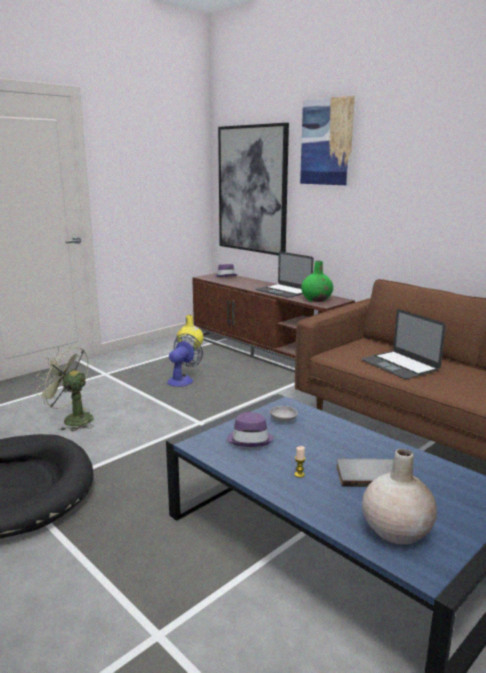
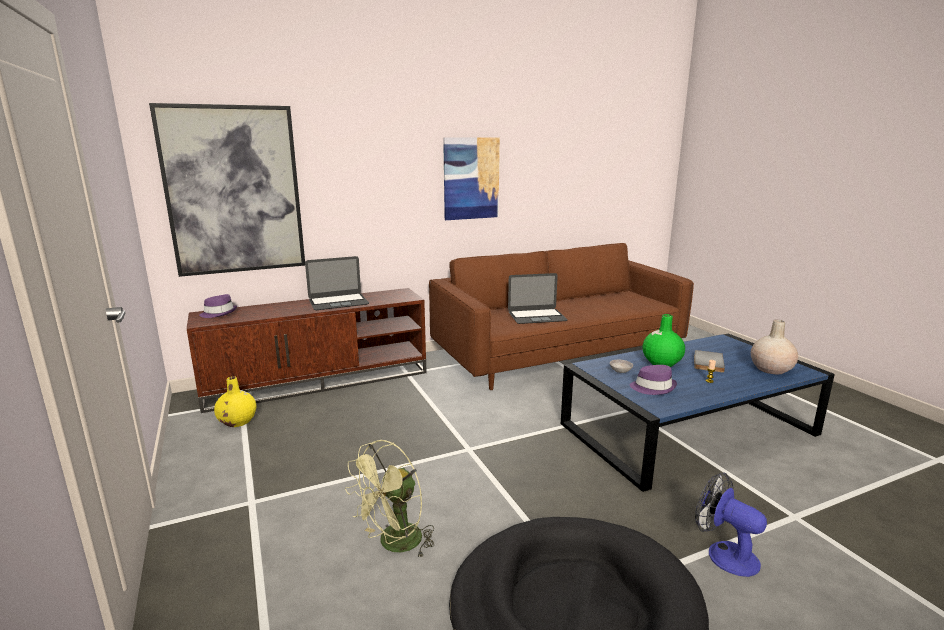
camera: 70 degrees left, 0 degrees up
fan [167,334,203,387] -> fan moved to [695,473,767,577]
picture [300,96,355,185] -> picture moved to [443,137,500,220]
green vase [301,261,333,302] -> green vase moved to [642,314,685,367]

